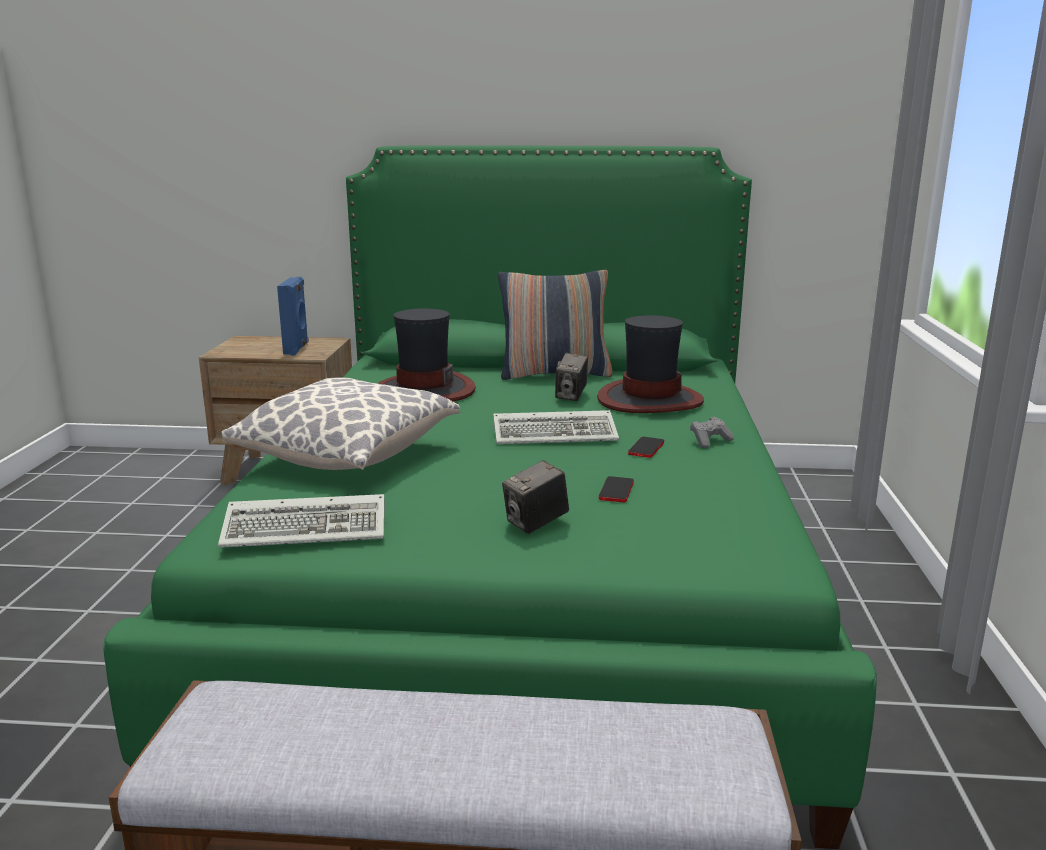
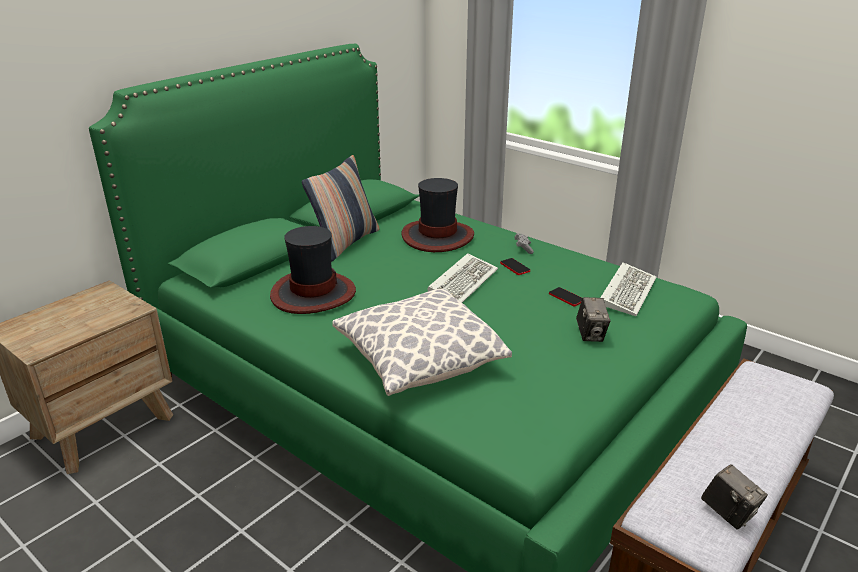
camera: 55 degrees left, 10 degrees up
keyboard [218,494,385,548] -> keyboard moved to [600,262,657,316]
blue speaker [277,277,309,355] -> none
camera [555,353,588,401] -> camera moved to [701,464,768,529]

